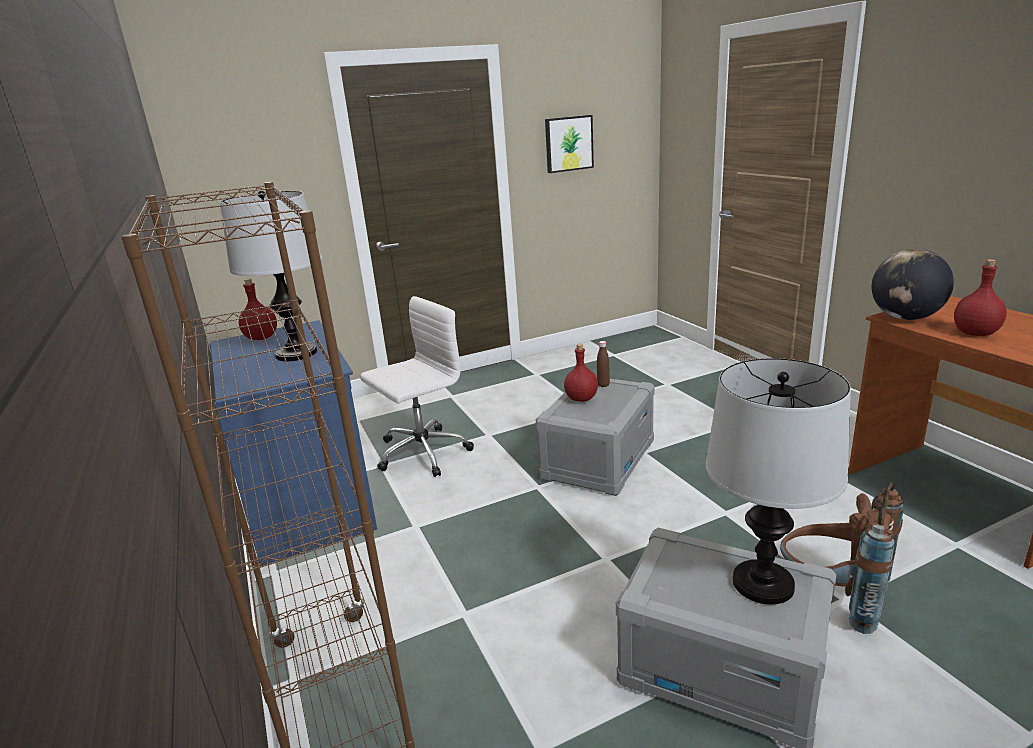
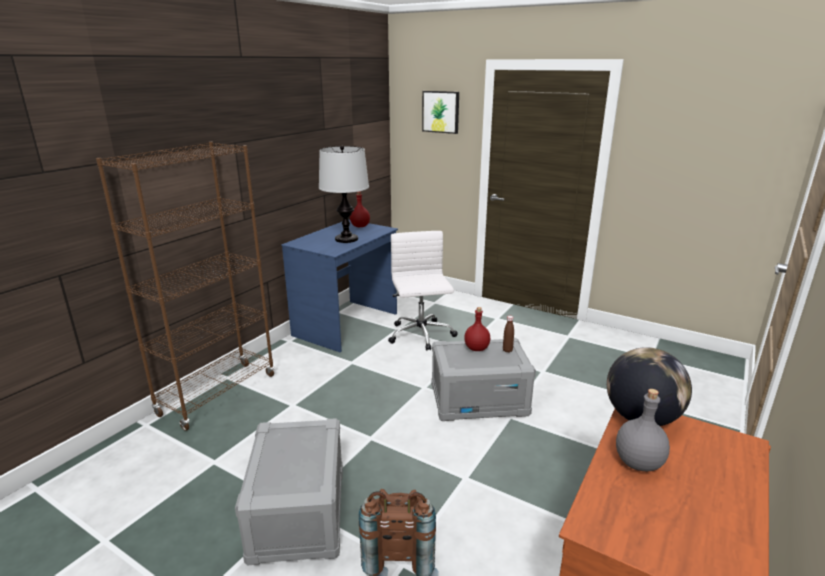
camera: 55 degrees right, 0 degrees up
white office chair [360,296,474,477] -> white office chair turned 120 degrees counterclockwise [388,231,458,350]
picture [545,115,594,173] -> picture moved to [422,91,459,134]
table lamp [705,358,851,605] -> none
red bottle [954,259,1007,336] -> grey bottle [616,389,670,471]

